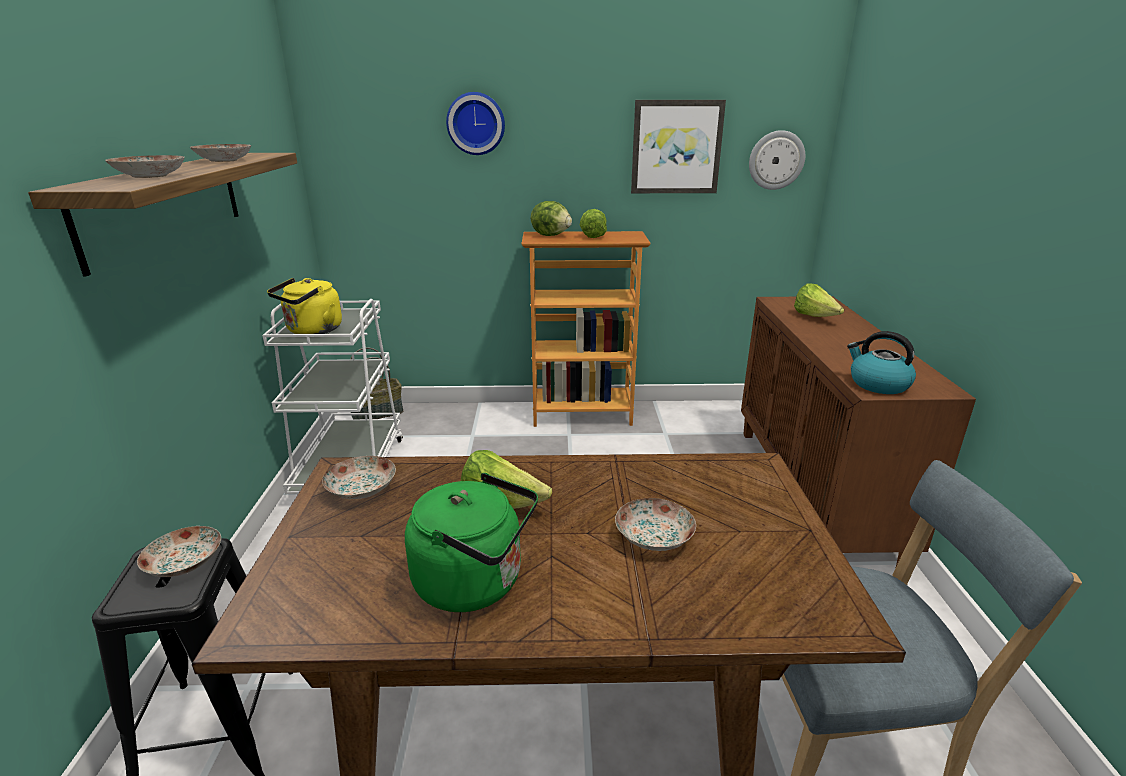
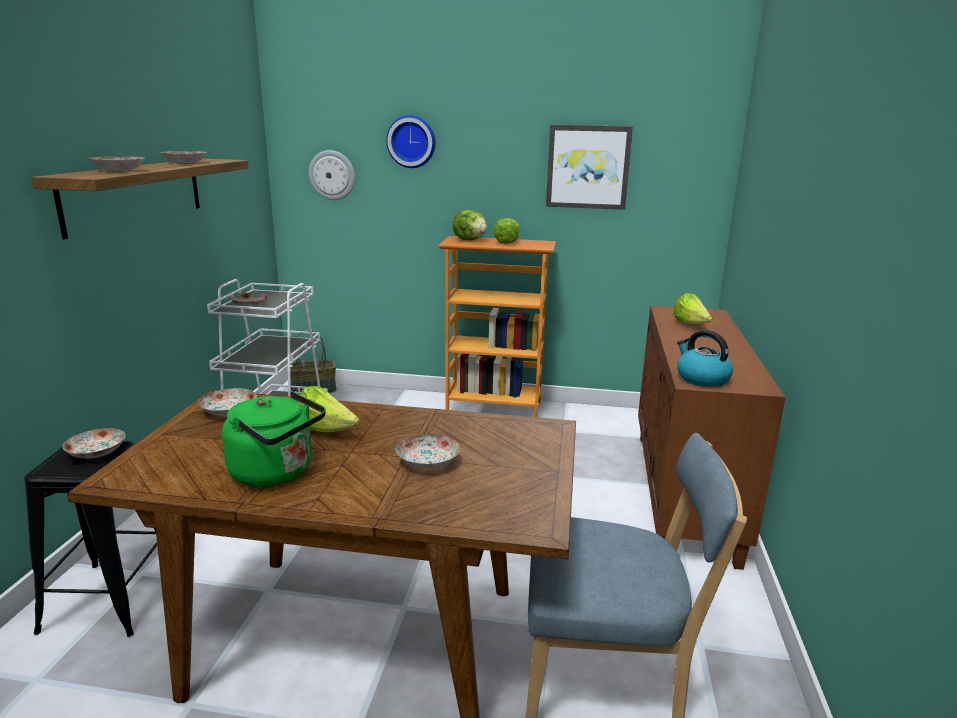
camera: 10 degrees right, 5 degrees down
yellow kettle [267,278,342,334] -> plate [230,292,268,307]
wall clock [749,130,805,190] -> wall clock moved to [309,150,355,200]

